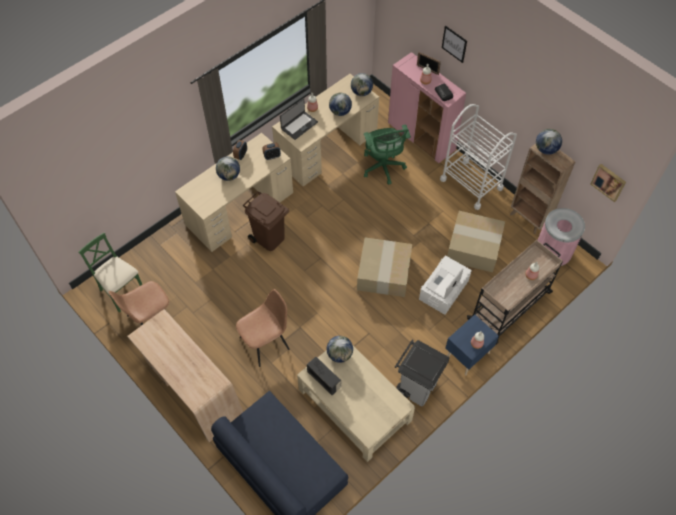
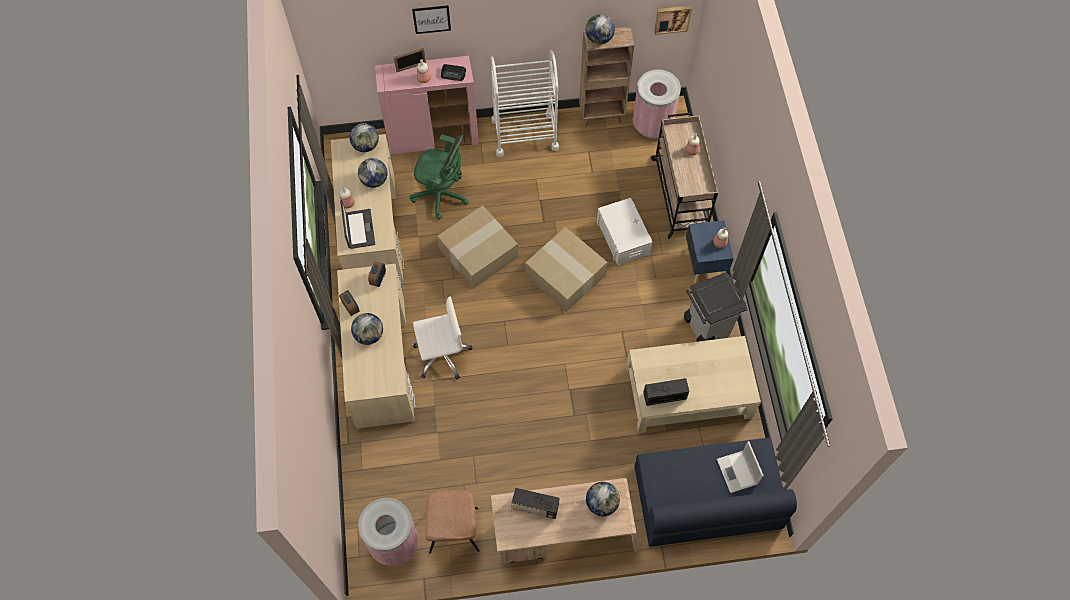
camera: 55 degrees left, 5 degrees up
green chair [79,233,142,313] -> pink trash can [358,498,418,566]
brown chair [236,289,289,367] -> none
brown trash can [243,191,289,251] -> white office chair [413,296,472,379]
globe [327,336,353,363] -> globe moved to [586,482,620,516]
laptop [426,268,463,299] -> laptop moved to [717,441,764,493]
cardboard box [447,211,505,273] -> cardboard box moved to [437,205,518,289]
none -> radio [511,487,560,519]

